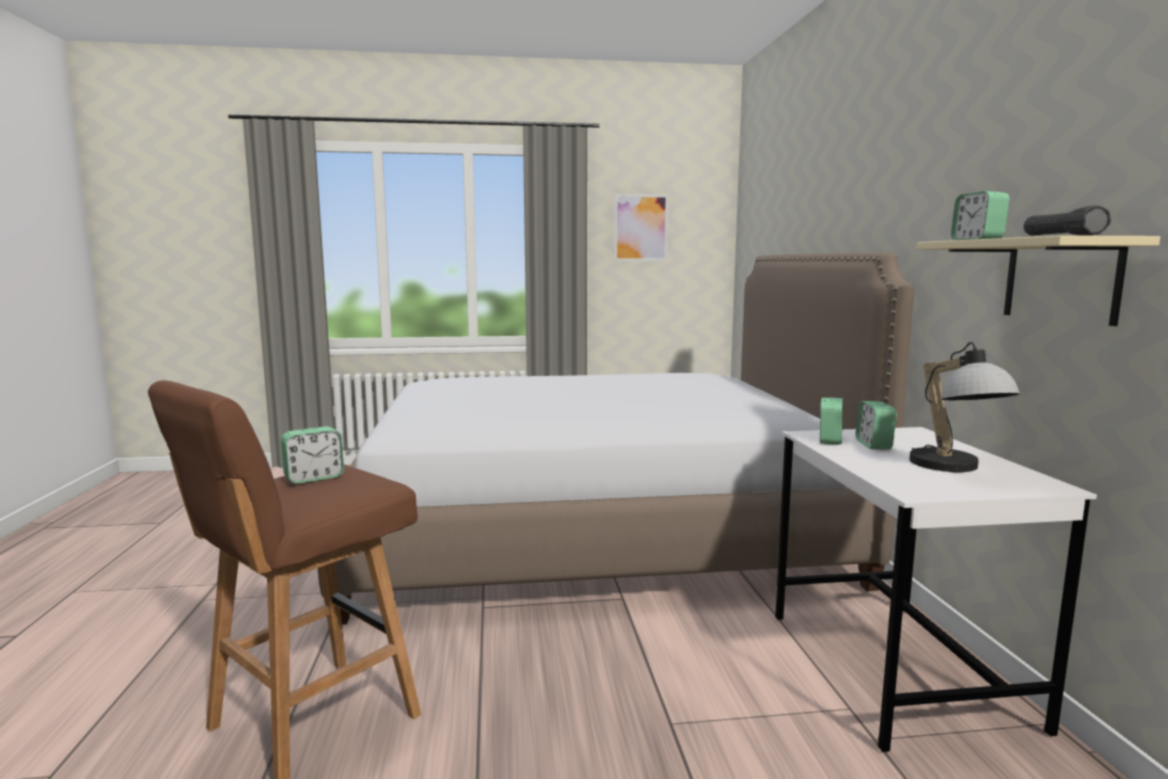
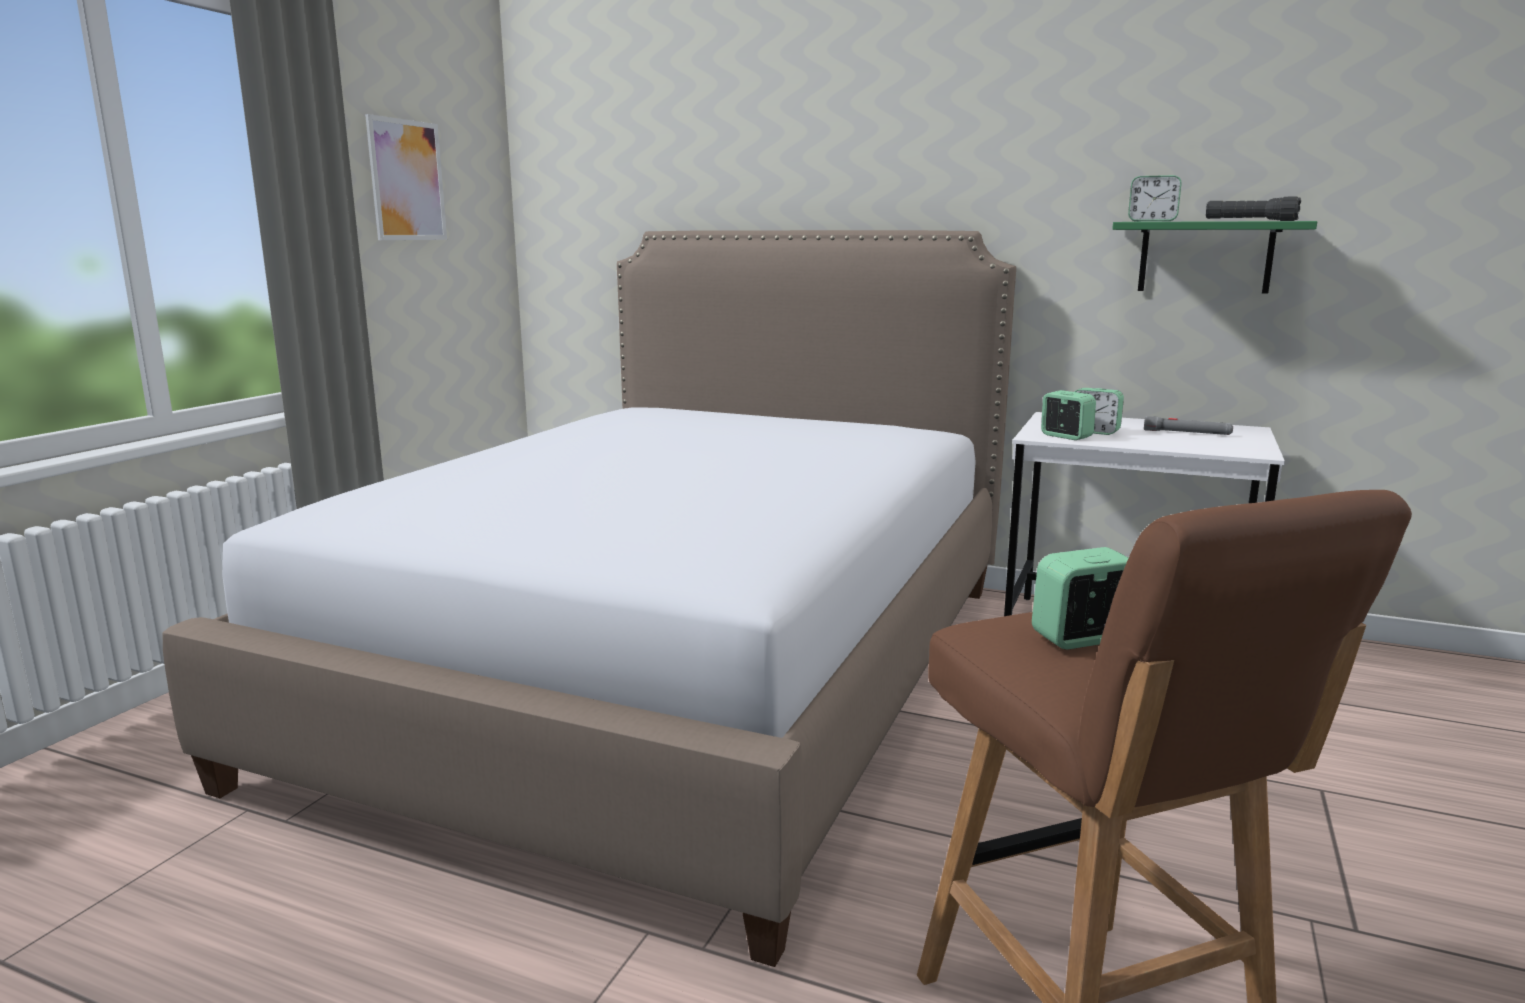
camera: 60 degrees left, 5 degrees up
alarm clock [281,426,344,484] -> alarm clock turned 105 degrees counterclockwise [1032,547,1129,650]
table lamp [909,342,1020,472] -> grey flashlight [1144,416,1233,435]
beige shelf [917,235,1160,326] -> green shelf [1112,221,1317,294]

